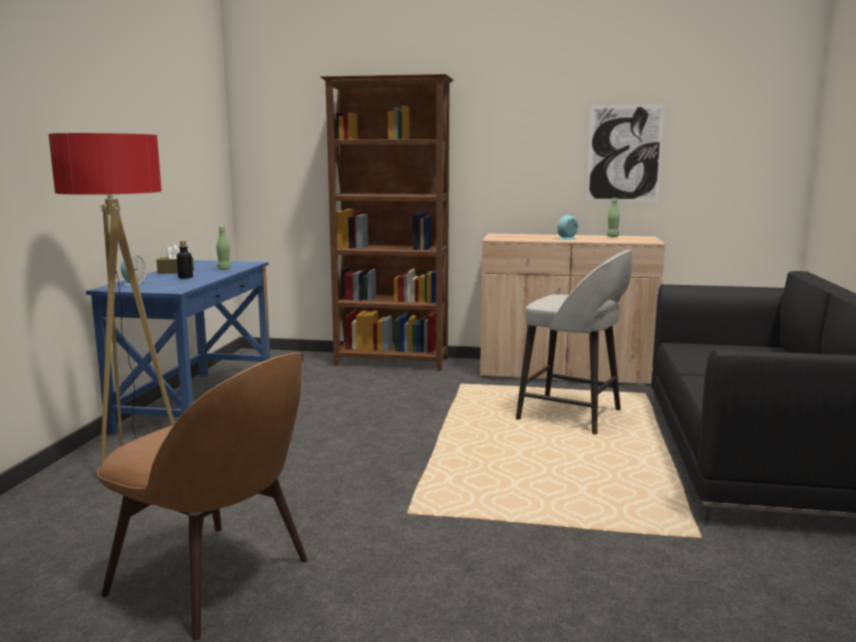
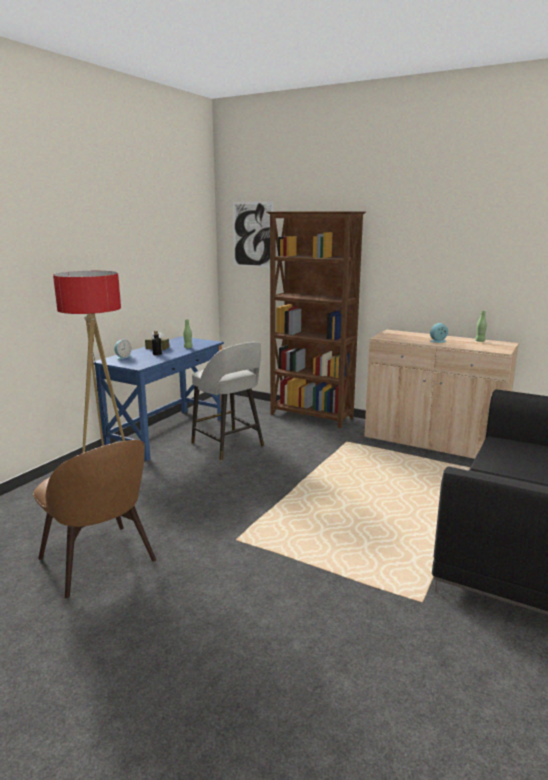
camera: 20 degrees right, 5 degrees up
grey stool [516,250,632,434] -> grey stool moved to [191,342,264,460]
picture [586,104,665,201] -> picture moved to [233,202,273,267]

